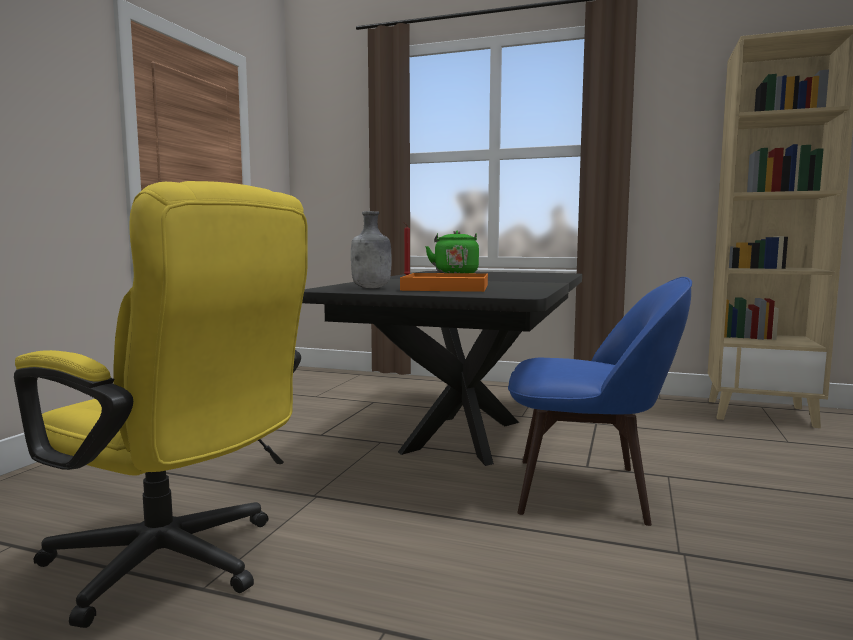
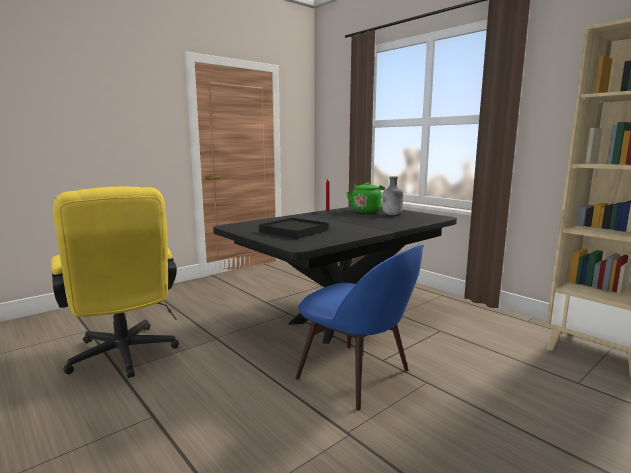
camera: 30 degrees right, 5 degrees up
grey bottle [351,211,391,288] -> grey bottle moved to [382,176,403,215]
orange tray [400,273,488,292] -> black tray [259,218,329,239]

